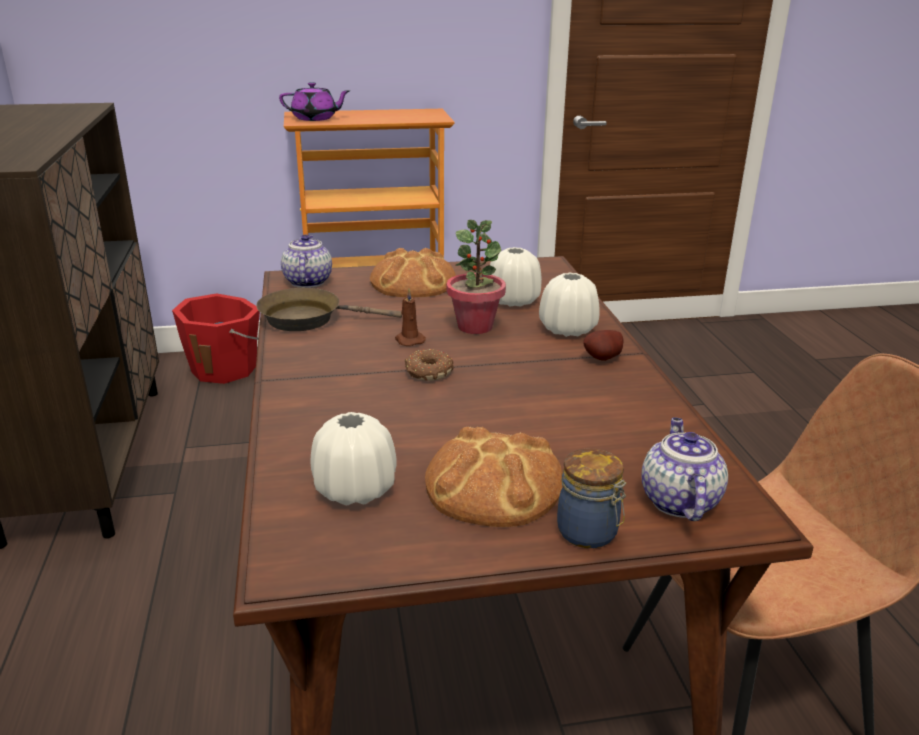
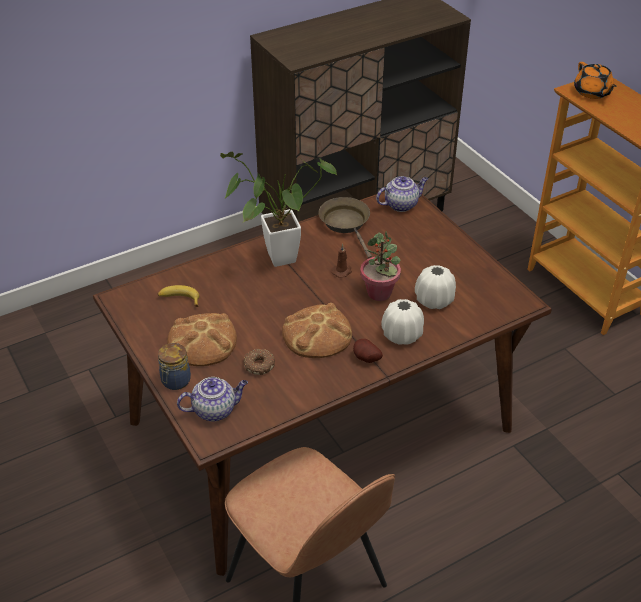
camera: 70 degrees right, 15 degrees up
red bucket [172,293,260,384] -> none
purple teapot [279,82,350,121] -> orange teapot [574,62,616,99]
white vase [310,412,397,505] -> banana [158,285,199,307]
bread [370,248,456,297] -> bread moved to [282,303,352,358]
donut [405,349,453,381] -> donut moved to [243,349,275,375]
none -> potted plant [220,152,337,267]

